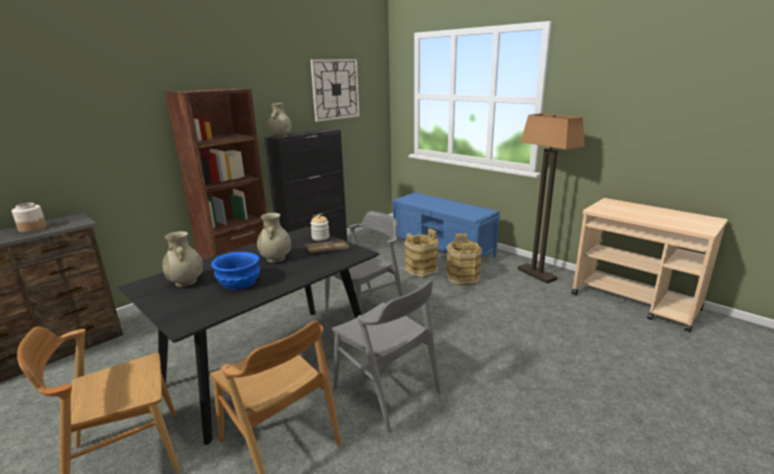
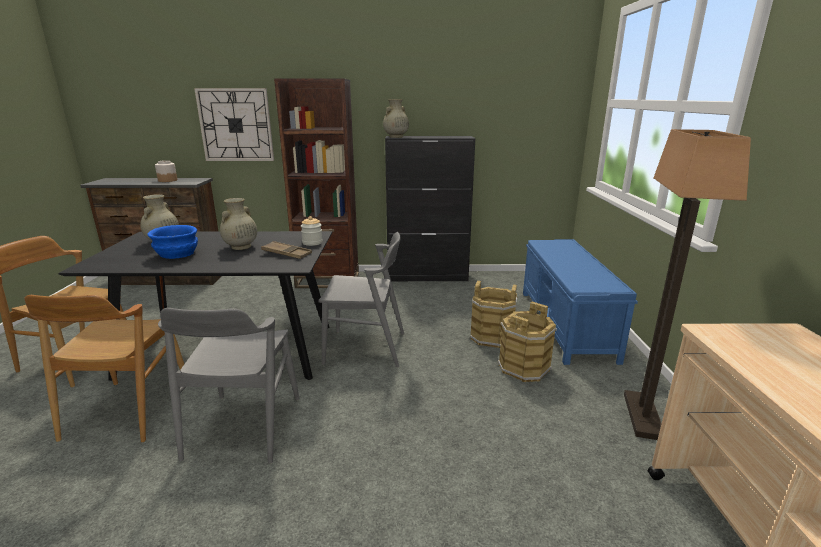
camera: 45 degrees right, 0 degrees up
wall clock [310,59,359,122] -> wall clock moved to [194,88,274,161]

